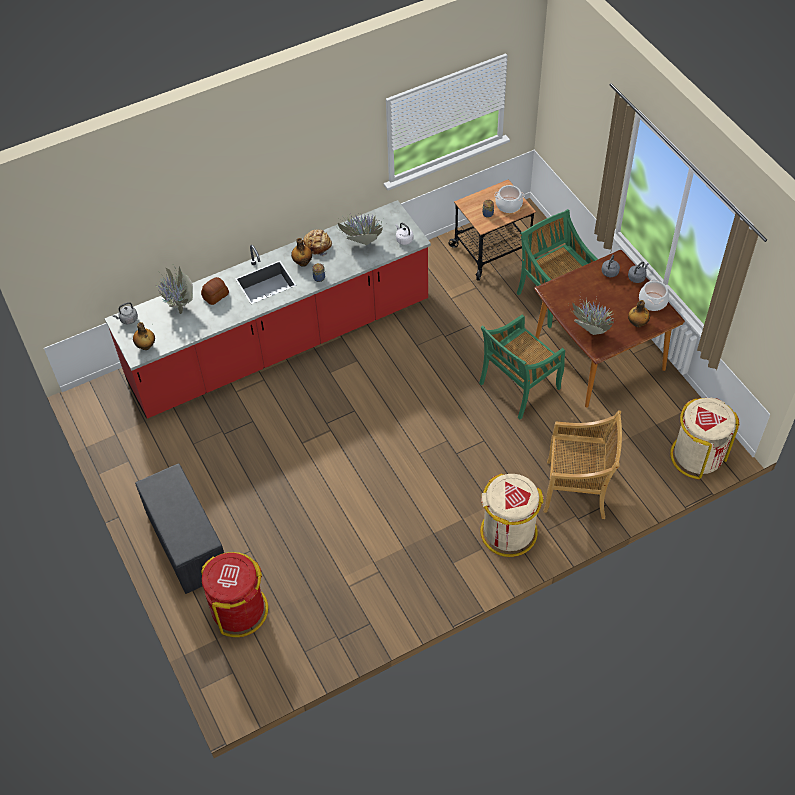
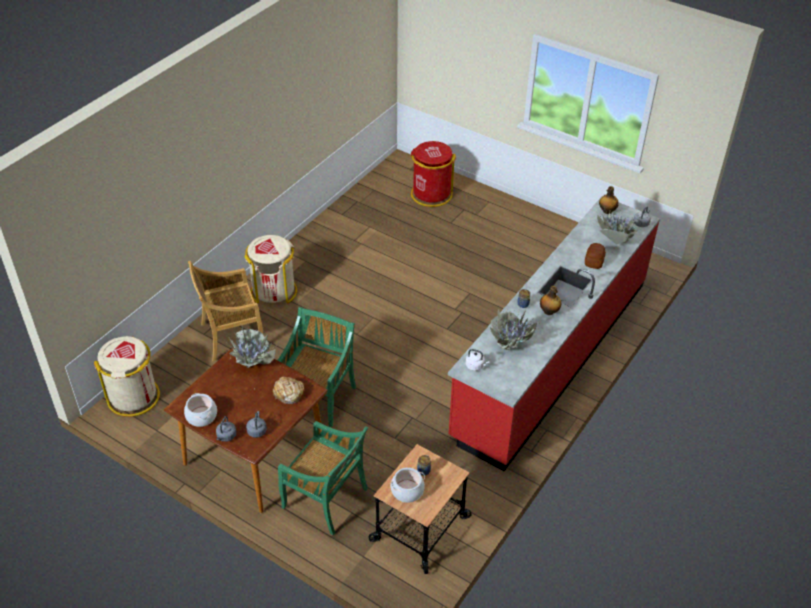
camera: 150 degrees right, 10 degrees down
grey bench [135,463,224,594] -> none
bread [303,230,332,256] -> bread moved to [273,377,305,404]
bottle [628,300,650,327] -> none

